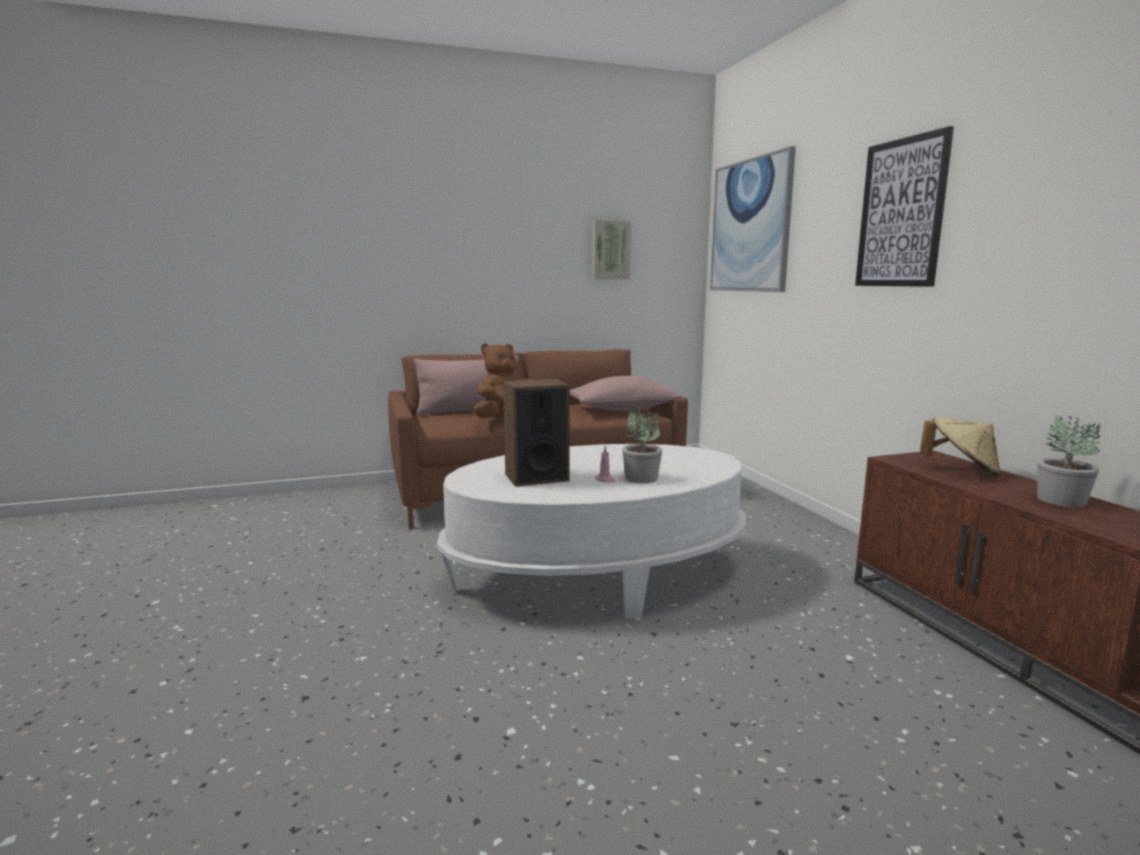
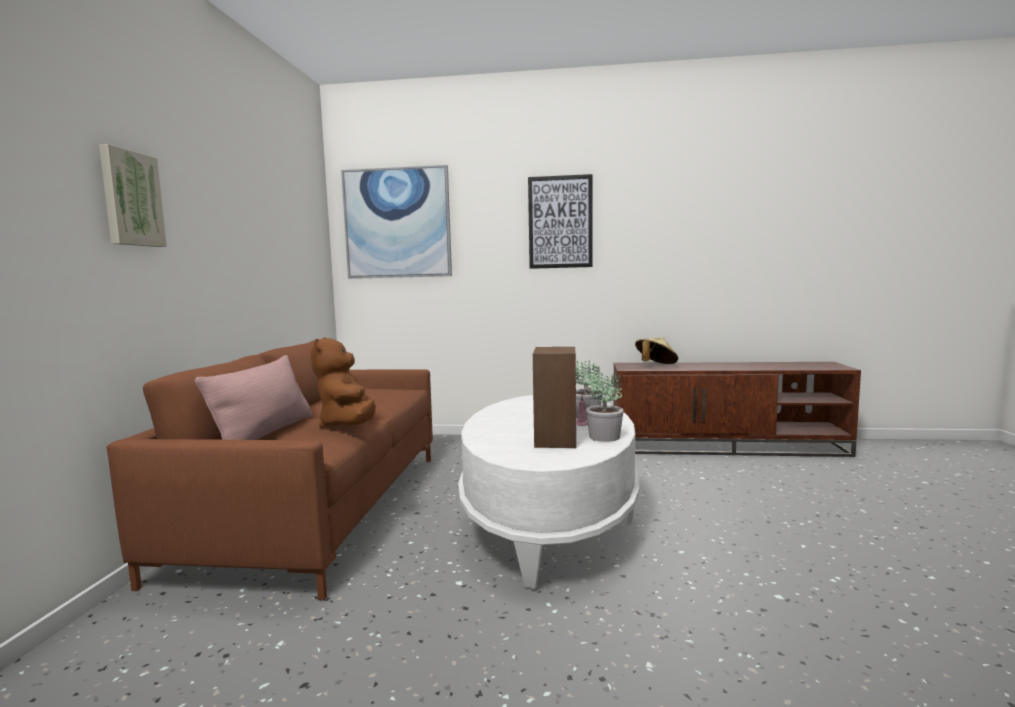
camera: 65 degrees left, 5 degrees down
pink pillow [569,376,683,411] -> none
picture [592,220,631,279] -> picture moved to [99,144,167,247]
potted plant [1037,414,1101,507] -> potted plant moved to [586,373,624,442]

